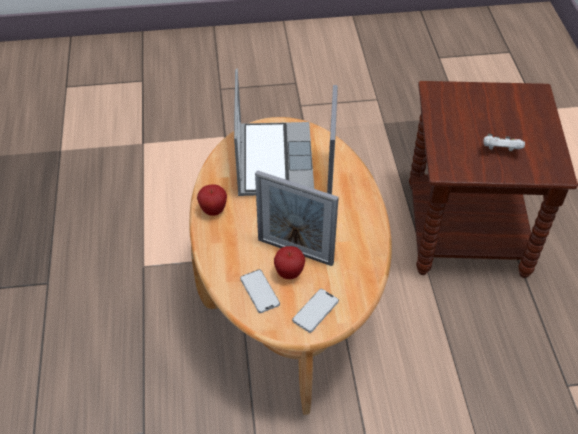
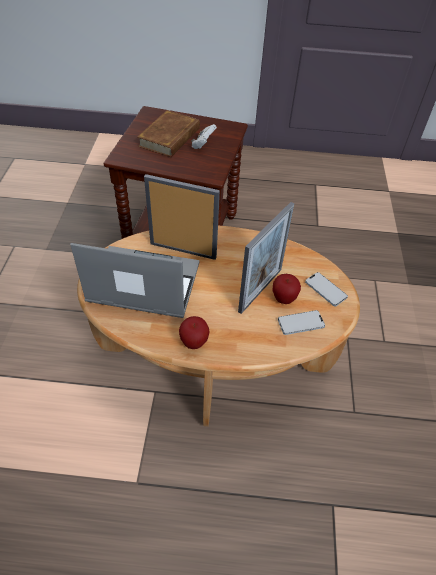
camera: 80 degrees left, 0 degrees up
none -> brown book [137,110,200,157]

